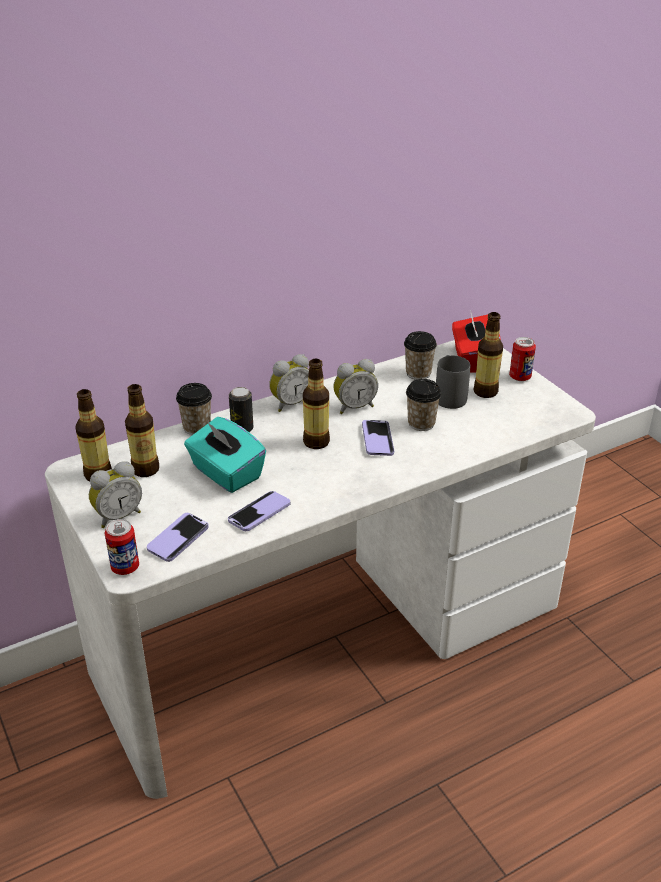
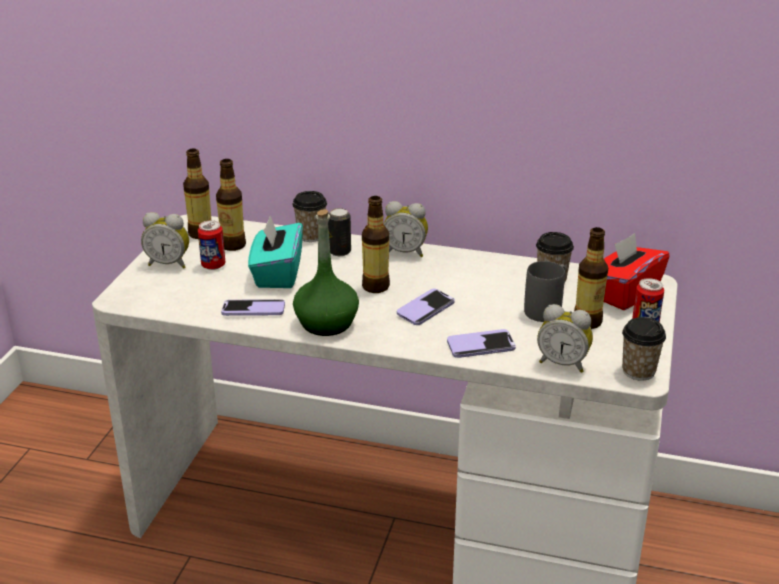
camera: 45 degrees right, 5 degrees down
can [105,519,139,575] -> can moved to [198,220,225,270]
phone [147,513,209,562] -> phone moved to [447,329,516,358]
alarm clock [333,359,378,414] -> alarm clock moved to [537,304,593,373]
cup [406,379,441,431] -> cup moved to [622,317,666,381]
none -> green bottle [293,209,359,336]

